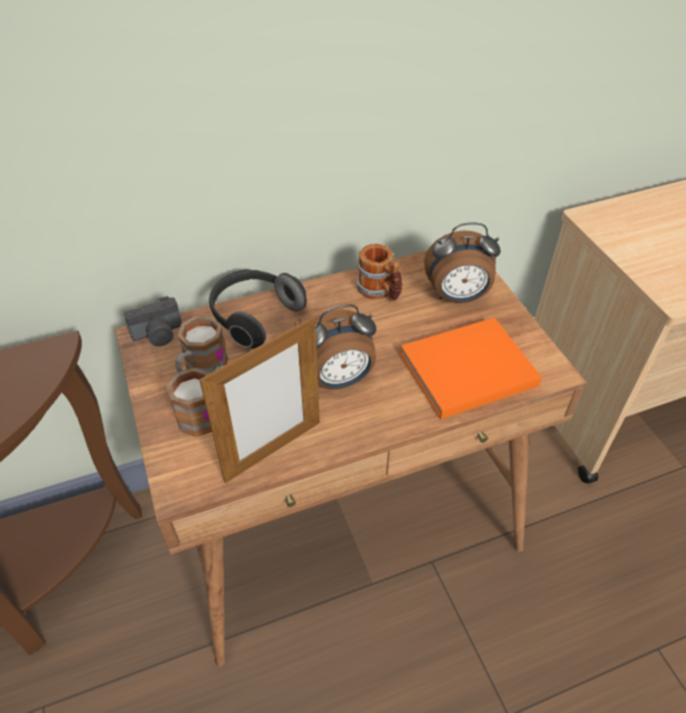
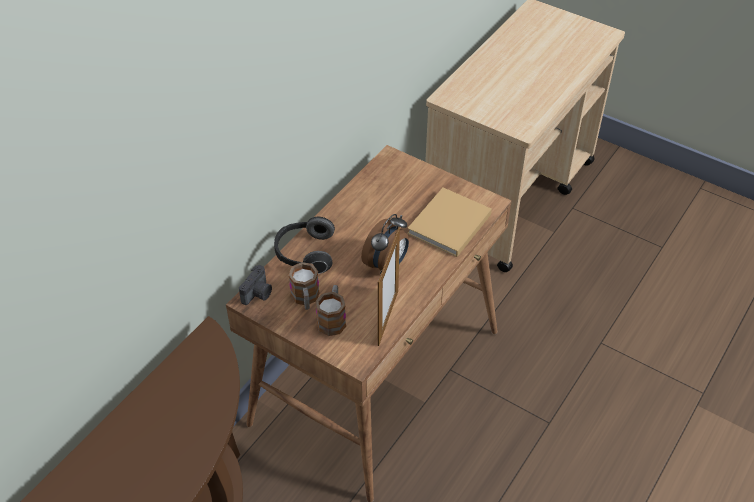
camera: 35 degrees left, 0 degrees up
mug [356,244,403,302] -> none
orange book [400,318,542,419] -> beige book [407,188,492,257]
alarm clock [424,222,501,303] -> none

